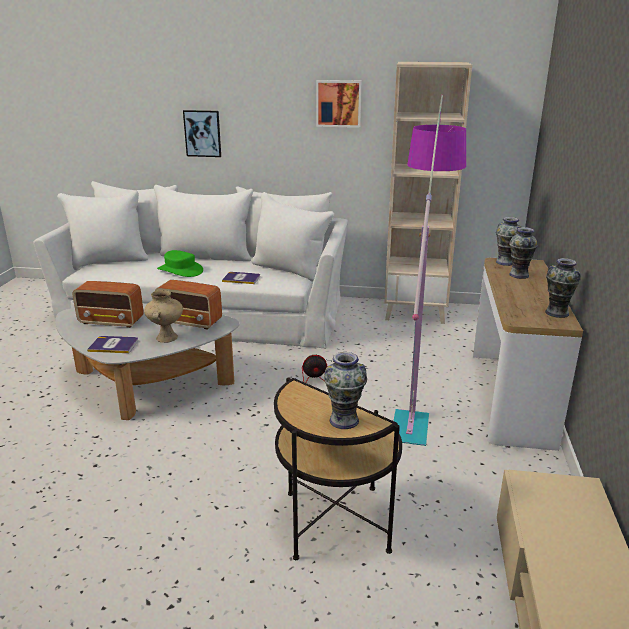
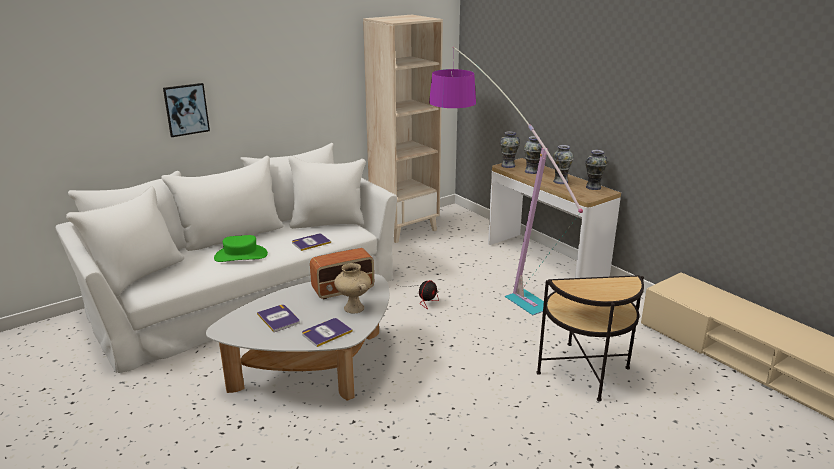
camera: 45 degrees left, 0 degrees up
radio [73,281,143,328] -> book [257,304,300,332]
picture [316,80,362,128] -> none
vase [324,352,367,429] -> vase moved to [553,145,574,184]

